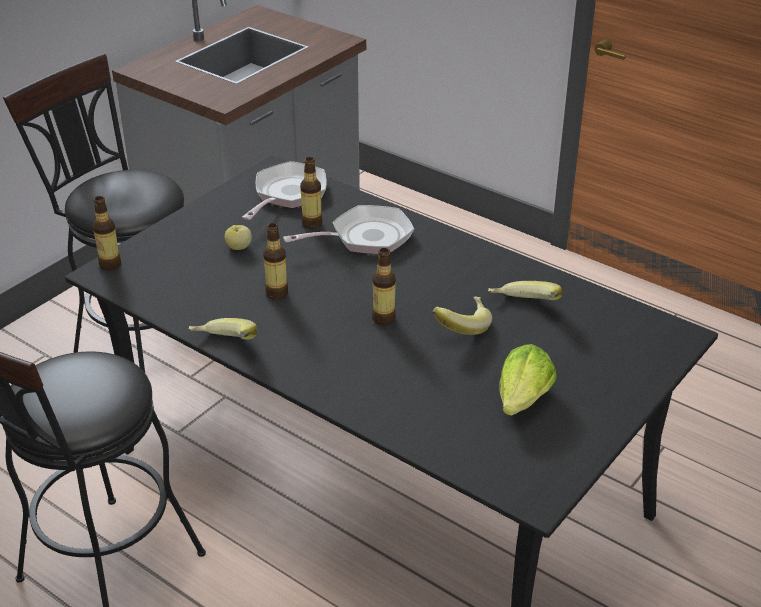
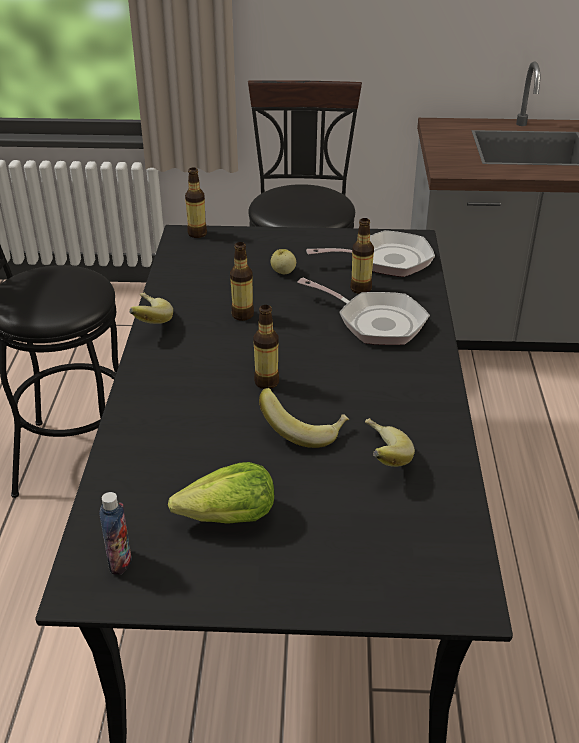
camera: 55 degrees right, 0 degrees up
none -> bottle [99,492,131,575]

